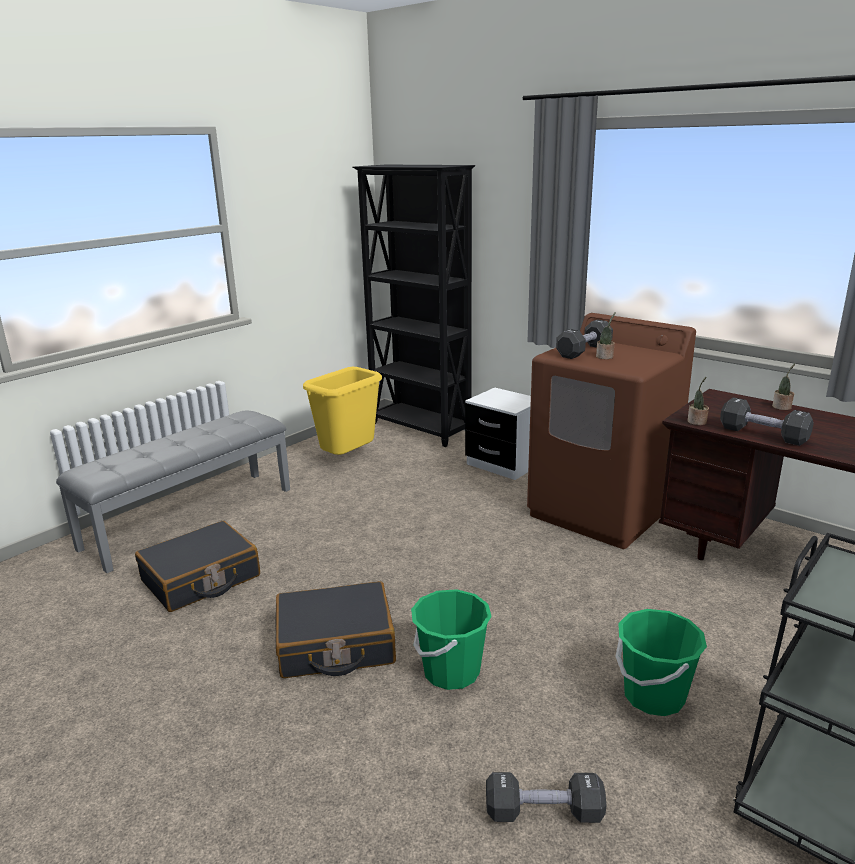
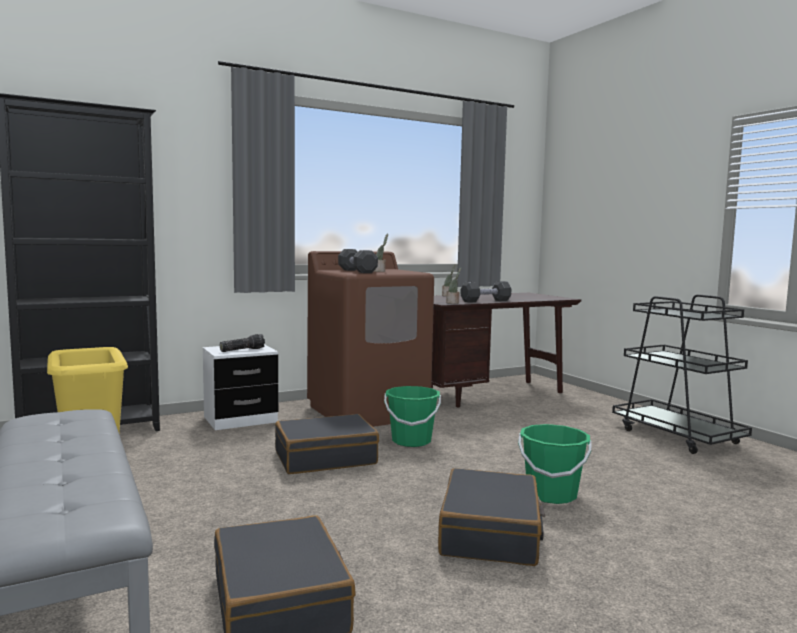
camera: 70 degrees left, 15 degrees down
black dumbbell [486,772,606,823] -> none
green bucket [615,609,707,716] -> green bucket moved to [384,386,441,447]
none -> flashlight [220,334,265,352]
none -> black suitcase [275,414,379,474]

